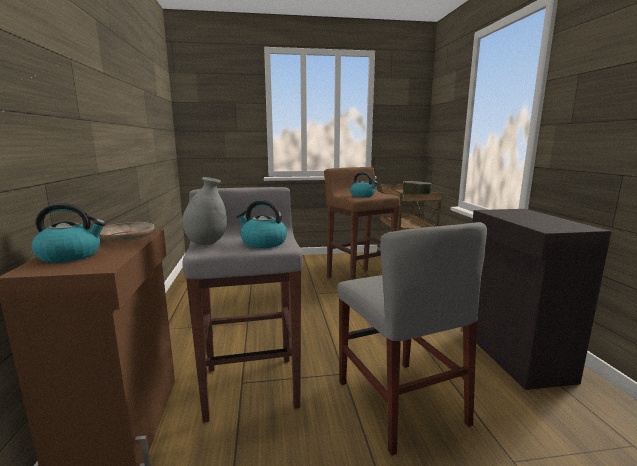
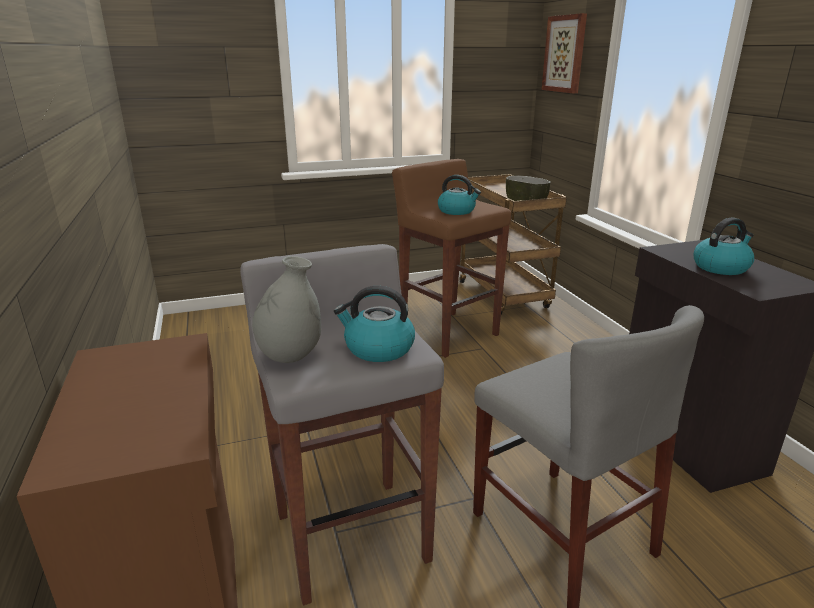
camera: 10 degrees left, 10 degrees up
kettle [32,203,106,263] -> kettle moved to [693,218,754,275]
beige plate [99,222,154,242] -> none
none -> picture [542,13,587,93]

